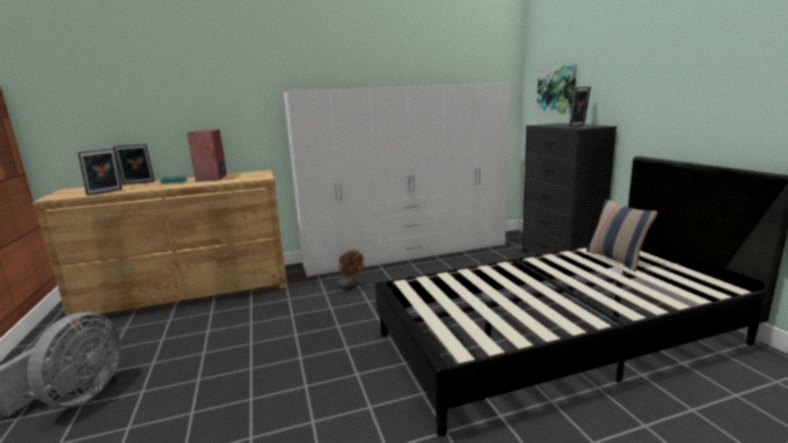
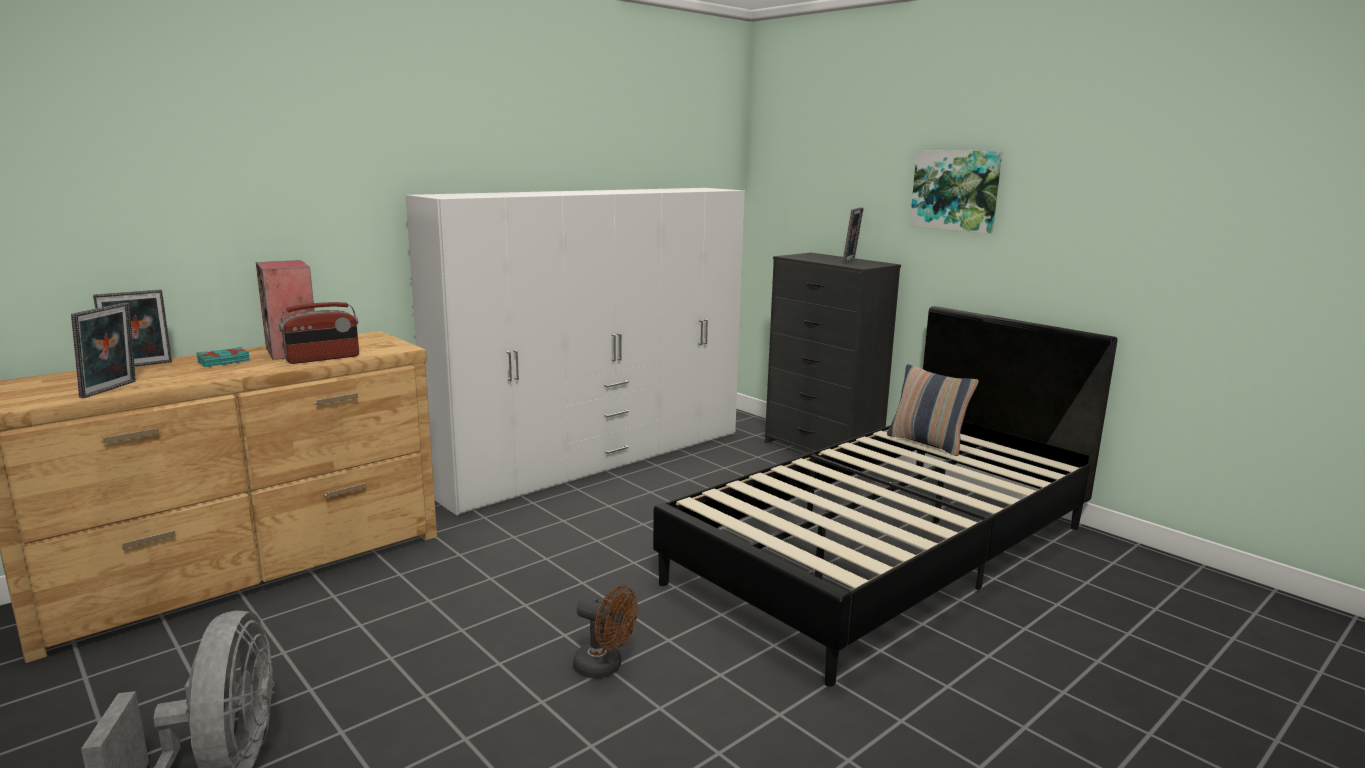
camera: 25 degrees left, 0 degrees up
brown fan [337,250,364,290] -> brown fan moved to [573,586,638,679]
picture [536,64,577,115] -> picture moved to [910,150,1002,234]
none -> radio [279,302,359,364]

